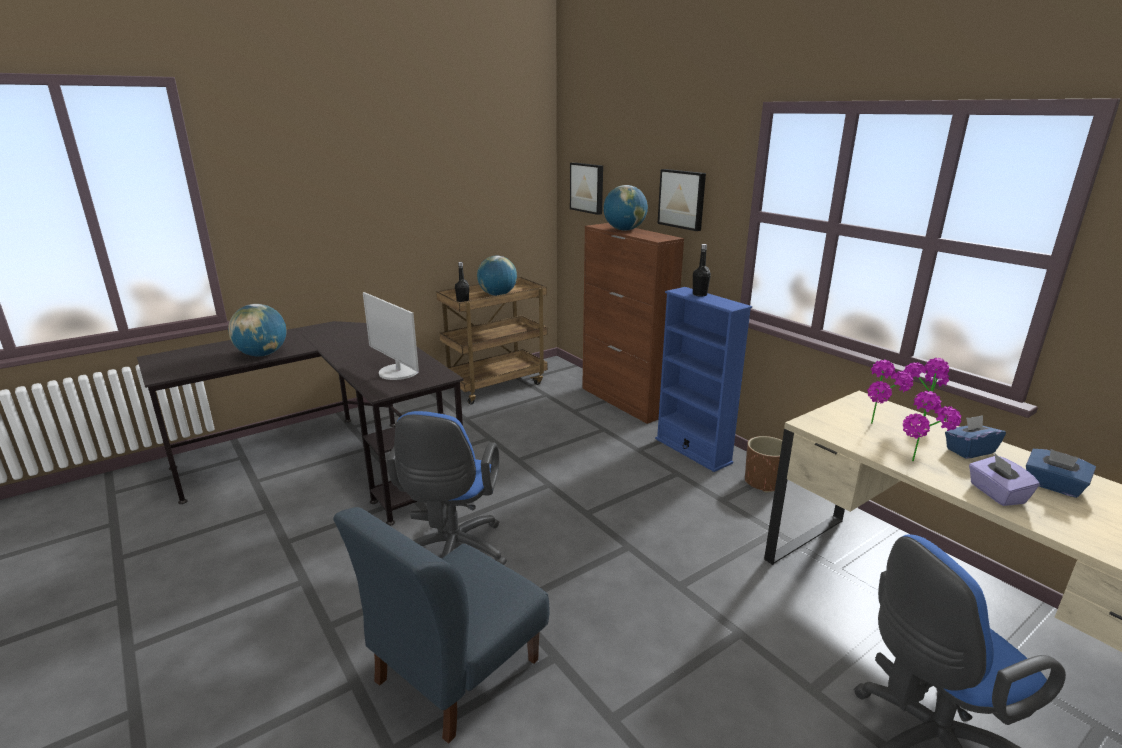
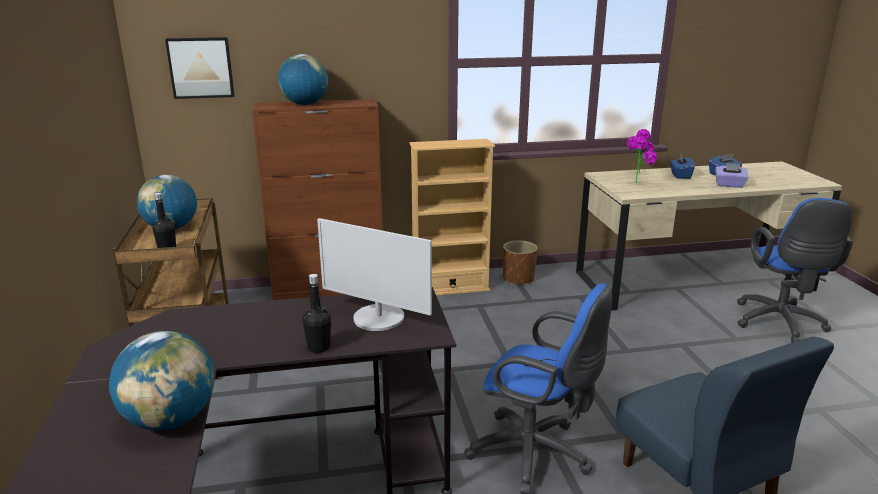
camera: 65 degrees left, 0 degrees up
monitor [363,292,419,380] -> monitor turned 45 degrees clockwise [317,218,432,331]
blue bookcase [655,287,752,472] -> beige bookcase [409,139,495,296]
picture [657,169,706,231] -> none
black bottle [693,244,711,297] -> black bottle moved to [303,274,331,353]
potted plant [903,391,961,461] -> none

